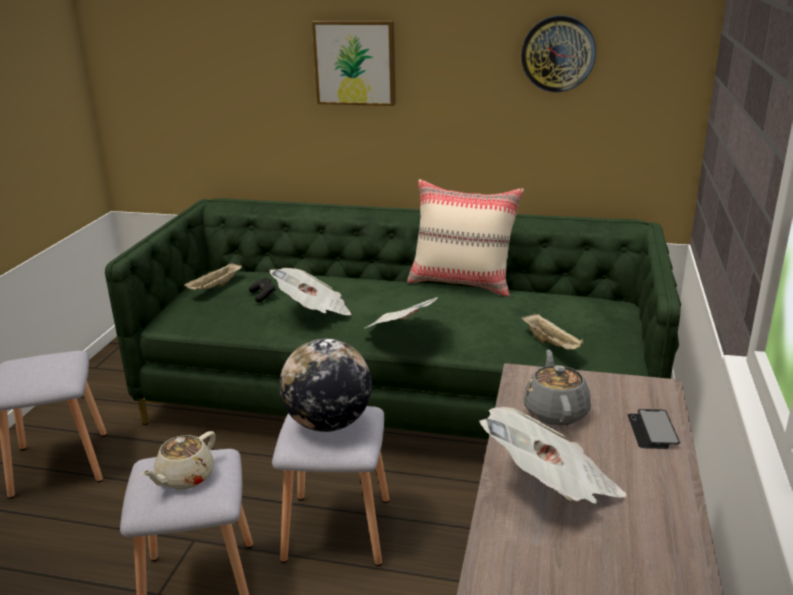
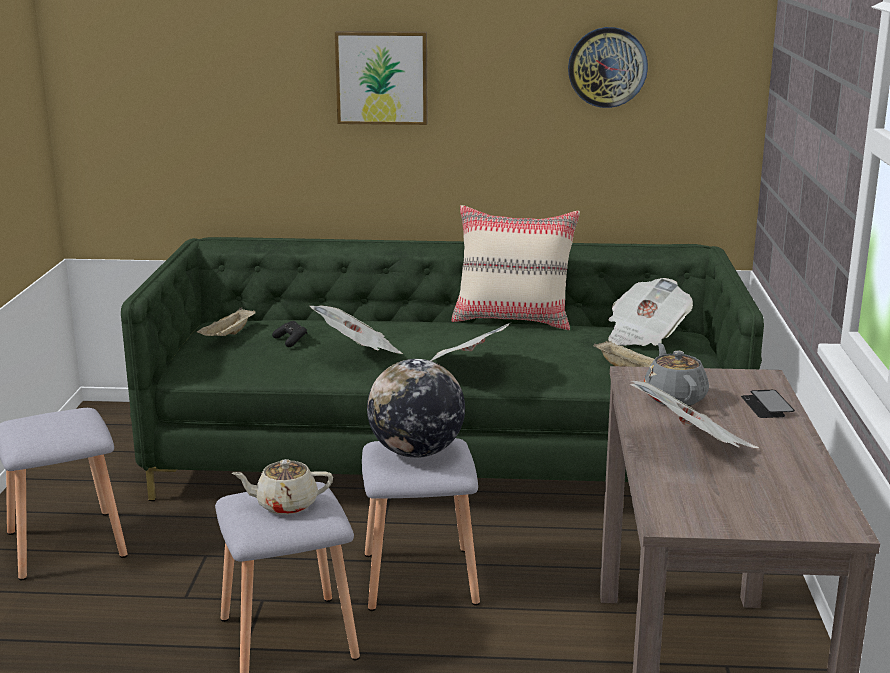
camera: 10 degrees left, 5 degrees down
beige teapot [141,431,216,489] -> beige teapot turned 60 degrees clockwise [232,459,333,515]
none -> newspaper [608,278,693,346]

